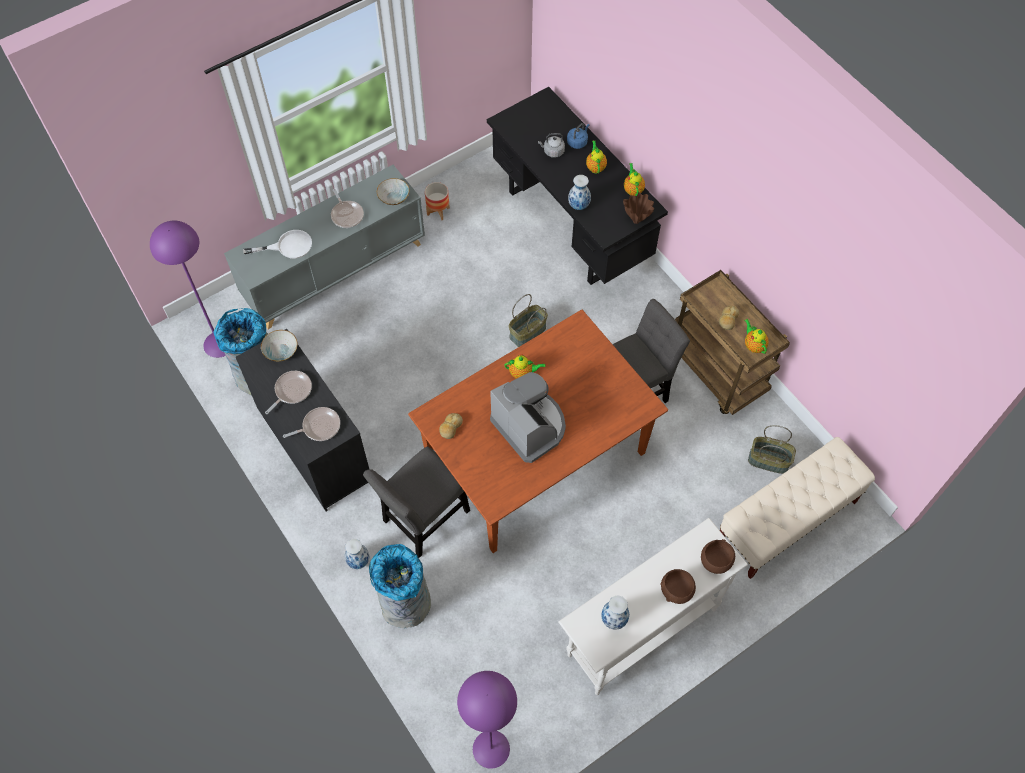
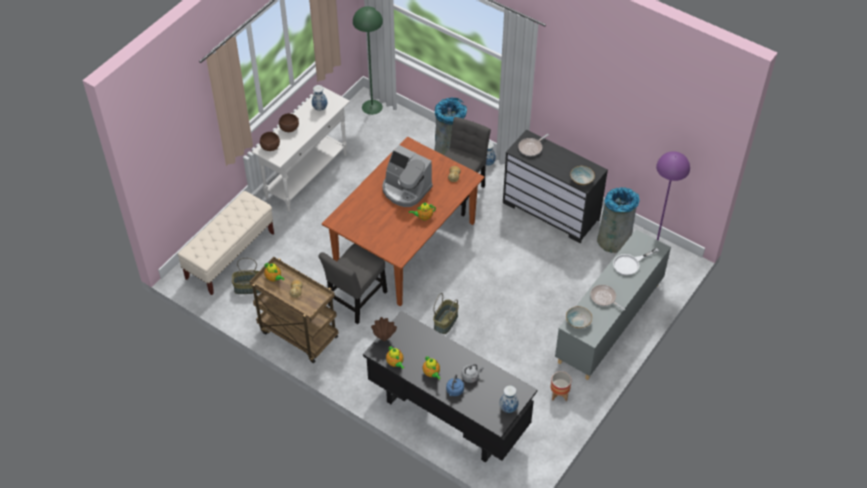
camera: 160 degrees right, 10 degrees down
frying pan [265,371,312,414] -> none
purple floor lamp [457,671,517,769] -> green floor lamp [353,6,383,115]
vase [568,175,591,210] -> vase moved to [500,386,519,413]

